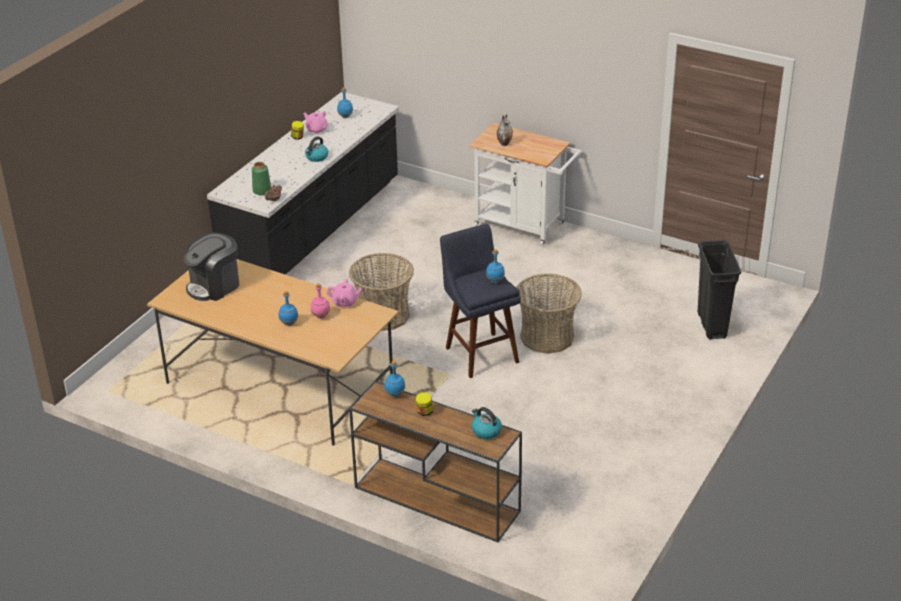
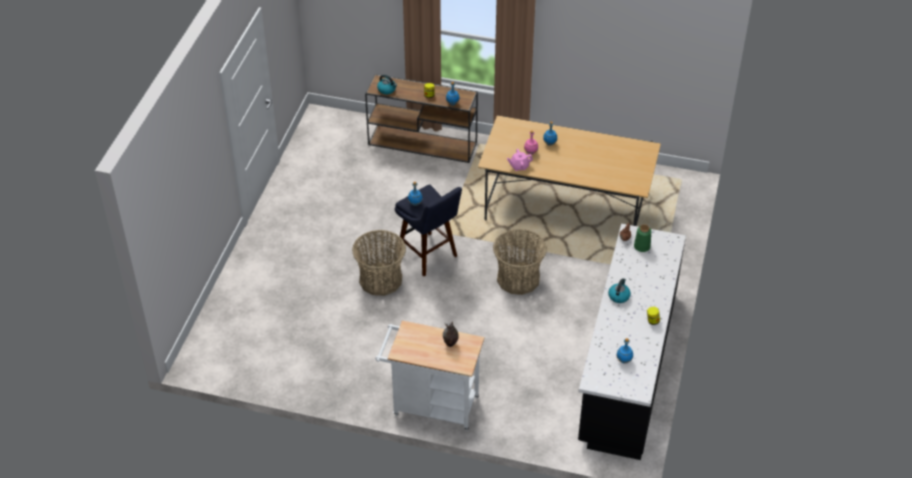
camera: 165 degrees right, 10 degrees up
coffee machine [184,232,239,301] -> none
pink teapot [303,111,328,134] -> none
black trash can [697,240,742,339] -> none

